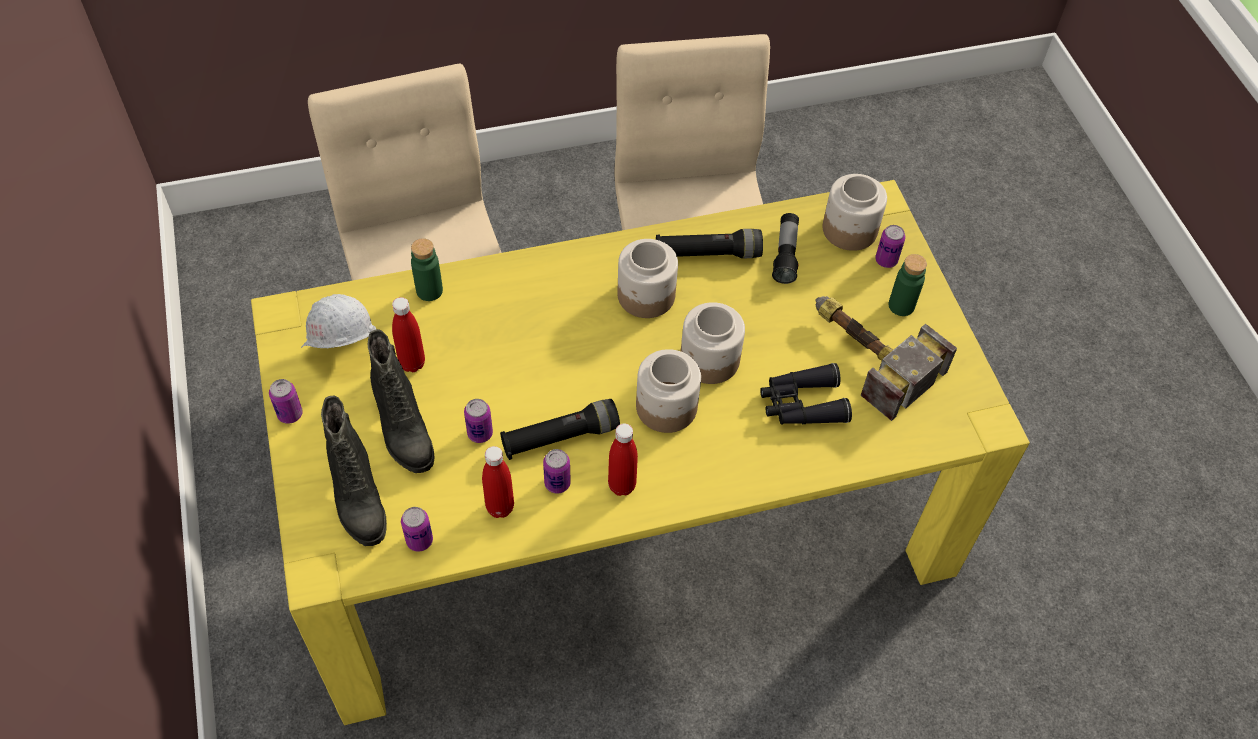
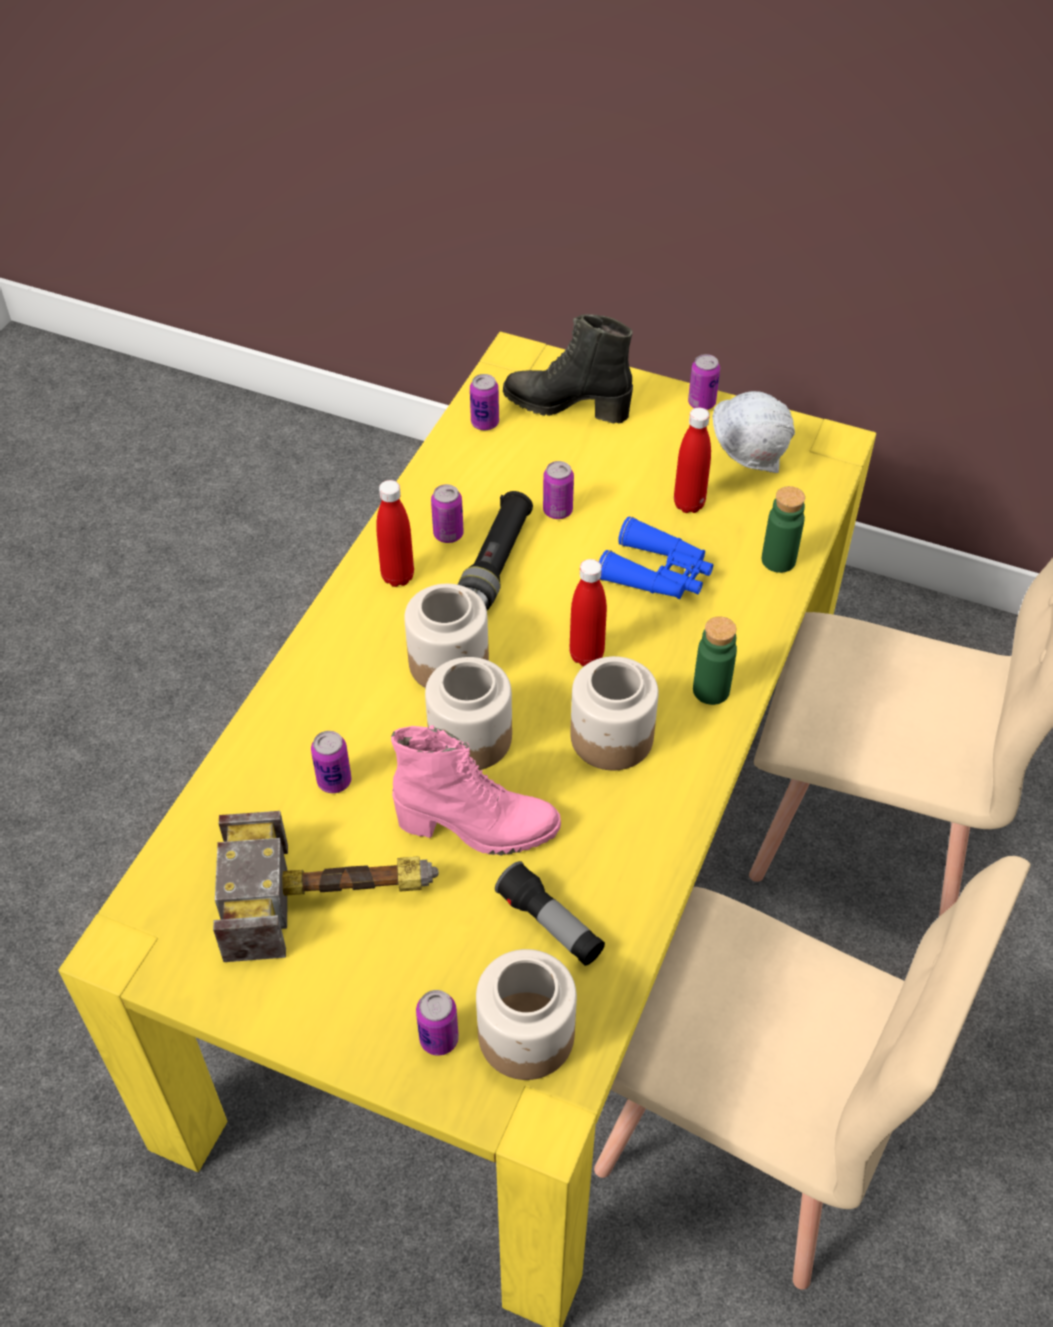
camera: 130 degrees right, 5 degrees down
black boot [368,329,434,473] -> none
red bottle [482,446,514,518] -> red bottle moved to [569,559,607,666]
black flashlight [656,229,763,259] -> none
black binoculars [760,363,852,425] -> can [311,731,352,793]
green bottle [888,254,927,316] -> green bottle moved to [693,616,737,705]
none -> pink boot [391,725,561,856]
none -> blue binoculars [599,516,713,599]

